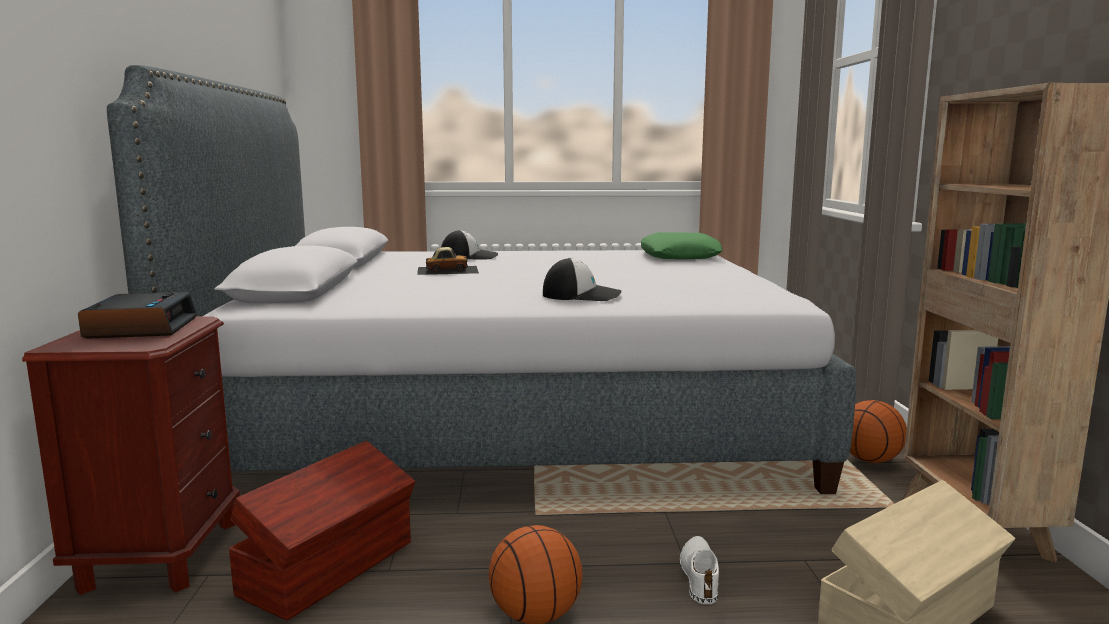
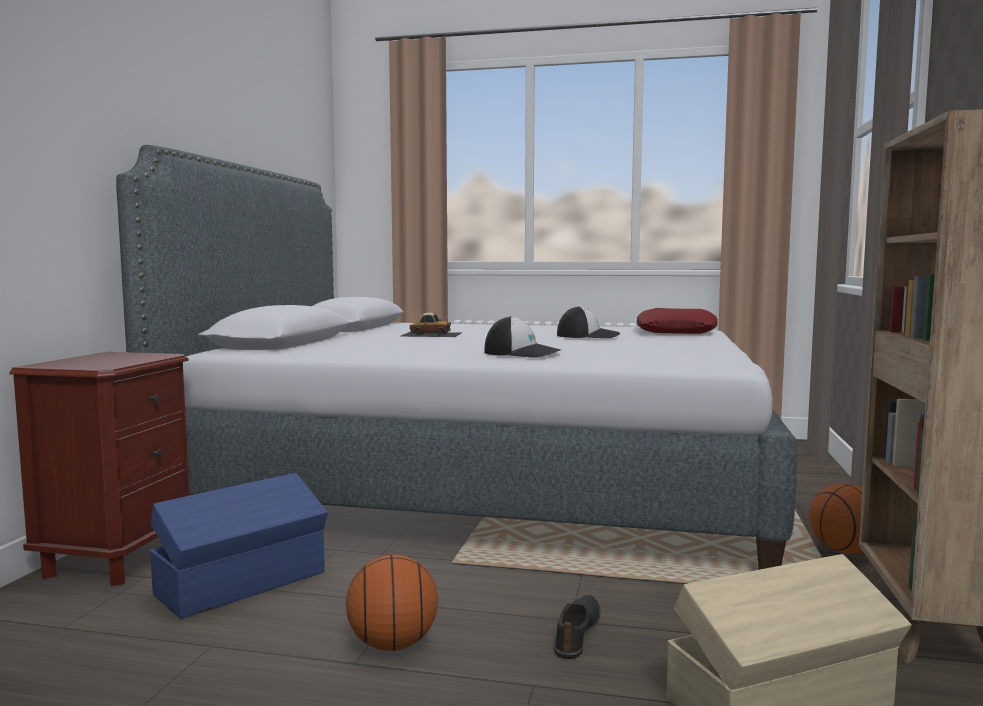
camera: 15 degrees right, 5 degrees down
alarm clock [78,292,197,339] -> none
brown storage box [229,441,415,621] -> blue storage box [150,473,328,619]
cap [441,230,498,259] -> cap moved to [557,306,620,338]
green pillow [641,232,722,260] -> red pillow [637,308,717,334]
white shoe [680,536,719,604] -> black shoe [553,595,600,659]

